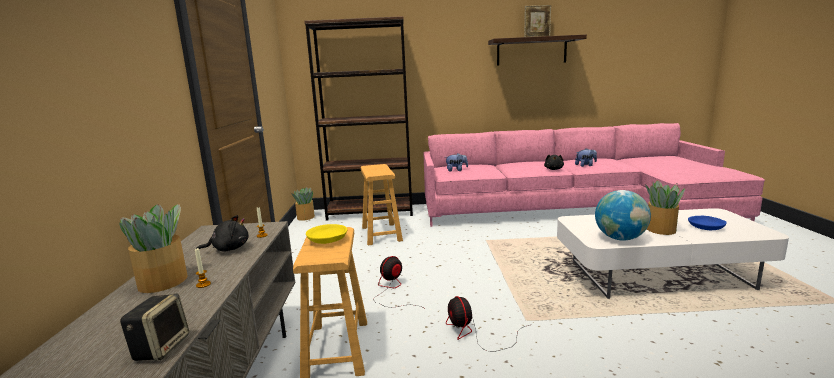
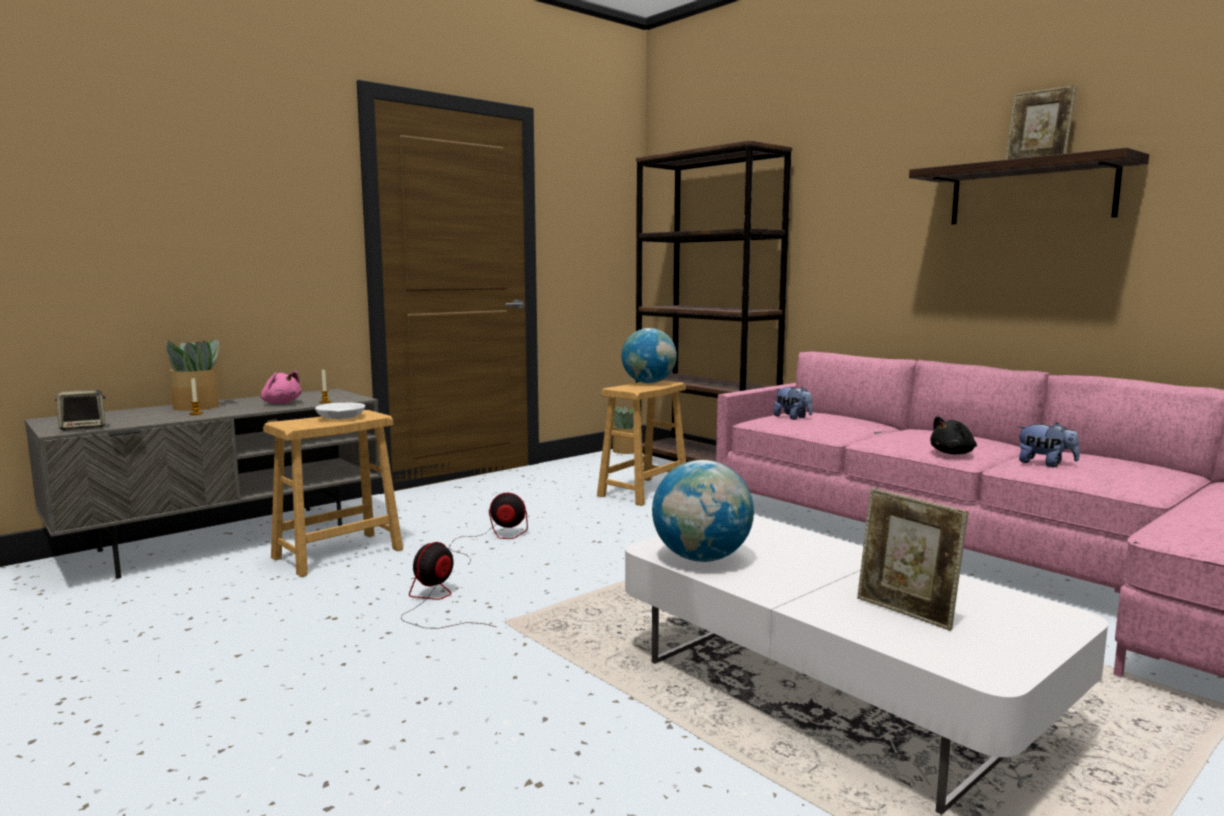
camera: 50 degrees right, 5 degrees down
black plush toy [196,215,249,252] -> pink plush toy [261,371,302,404]
yellow bowl [306,224,347,244] -> white bowl [315,403,365,419]
potted plant [645,180,685,235] -> none
blue bowl [688,216,727,230] -> picture frame [857,488,968,631]
none -> globe [621,328,677,383]

